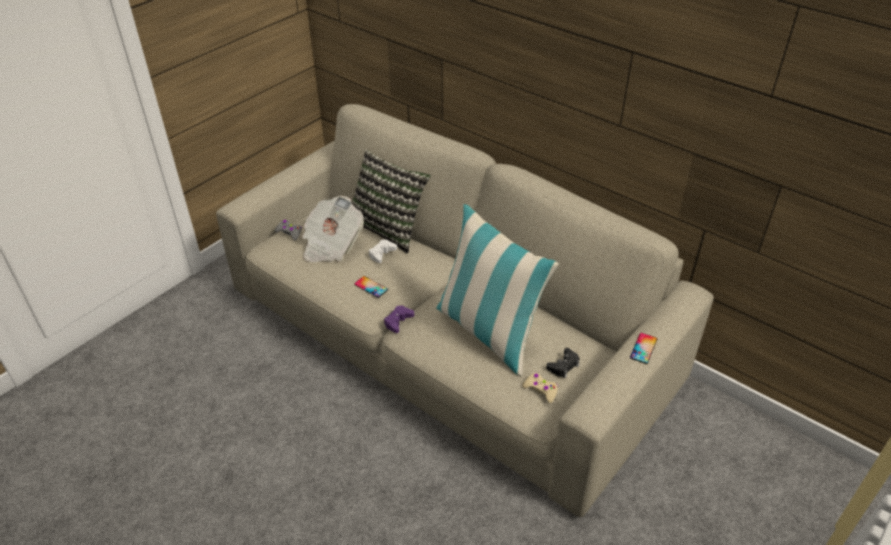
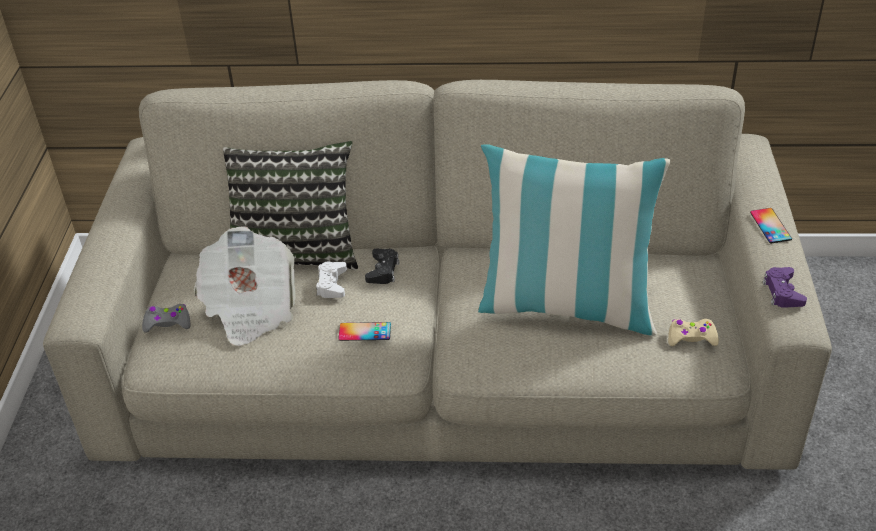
camera: 35 degrees left, 0 degrees up
purple game controller [384,305,414,333] -> purple game controller moved to [763,267,807,308]
black game controller [546,348,580,378] -> black game controller moved to [365,248,399,284]

